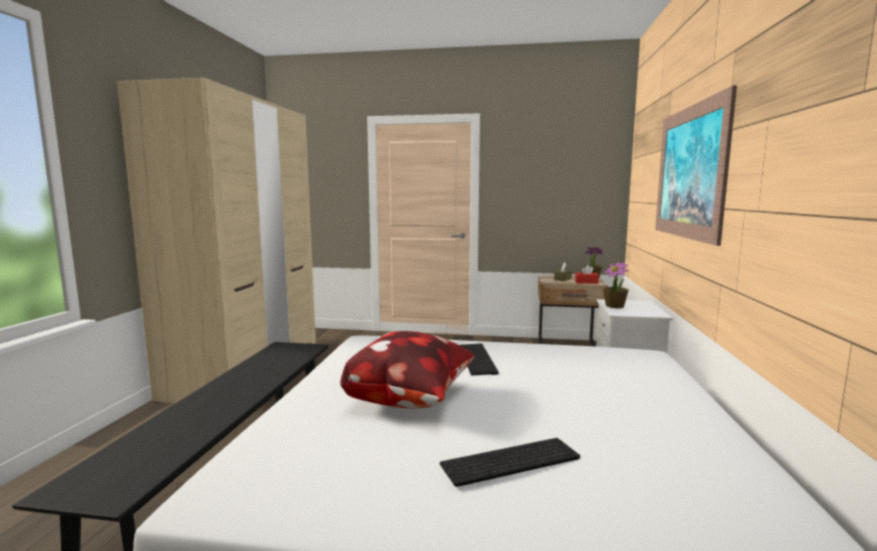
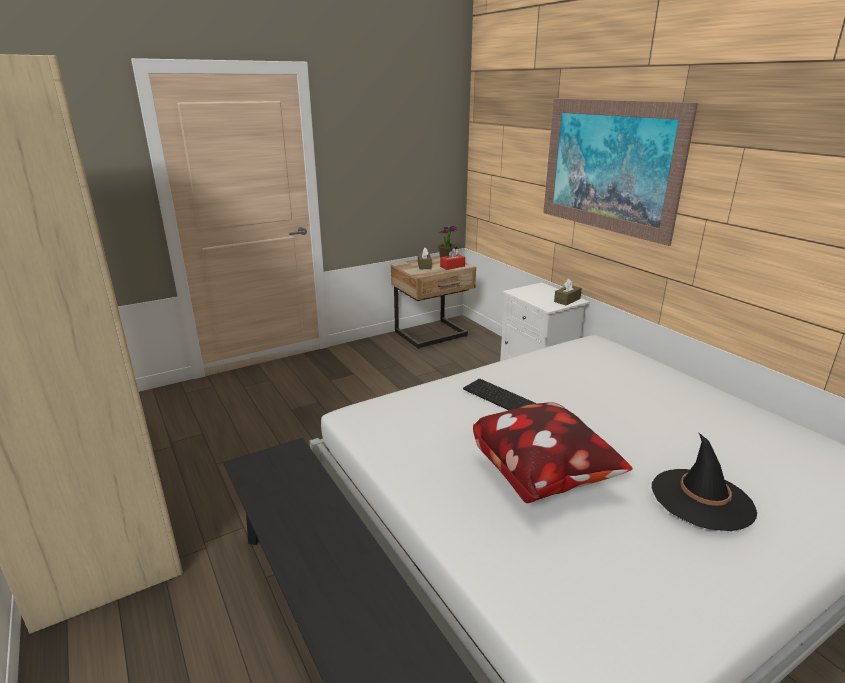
camera: 40 degrees left, 15 degrees up
keyboard [440,438,580,487] -> black hat [652,432,757,531]
potted plant [603,262,629,308] -> none
none -> brown tissue box [554,279,582,305]

